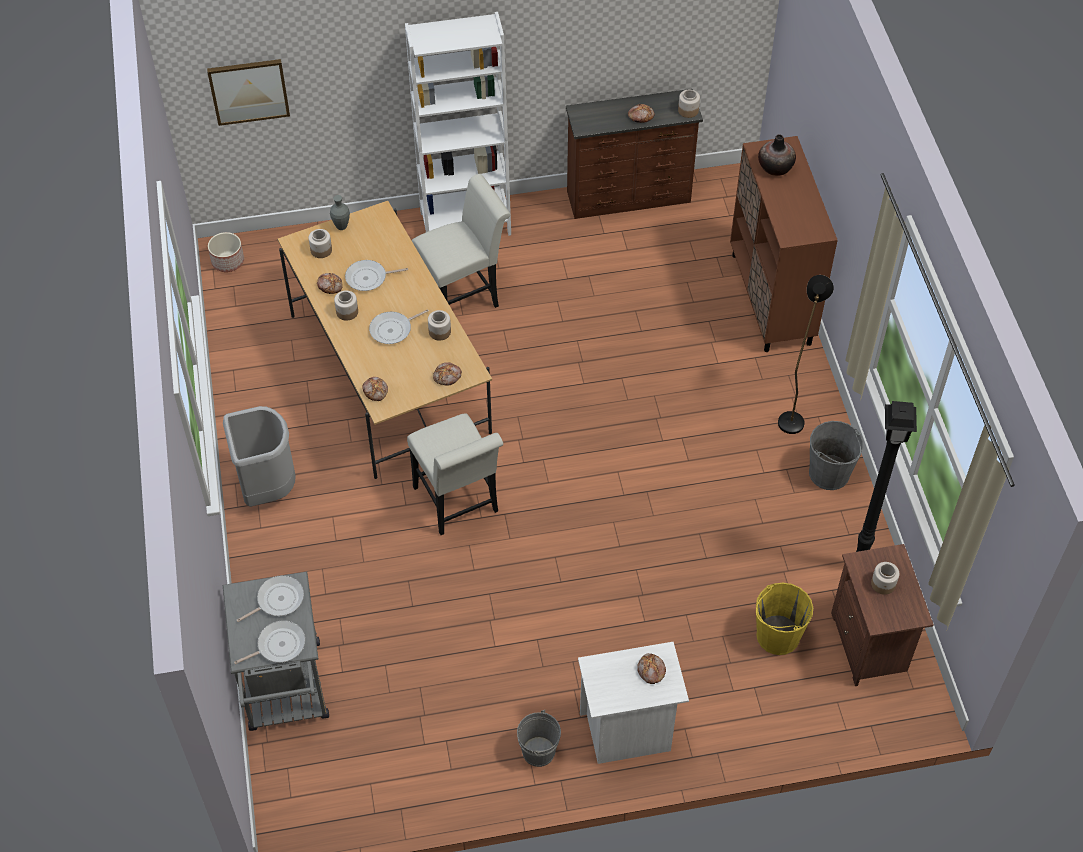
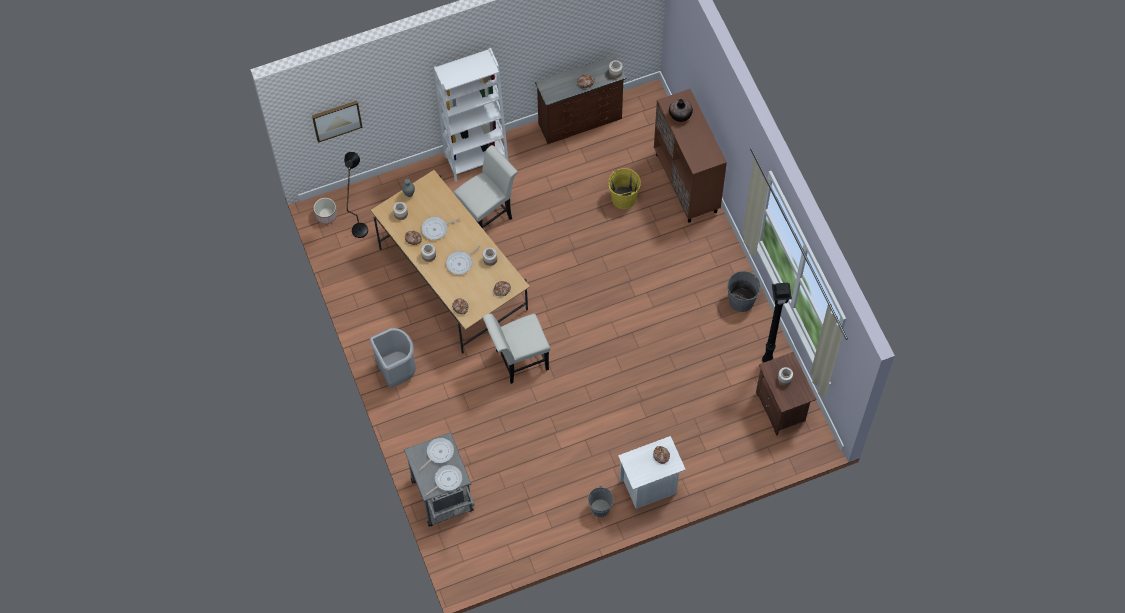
camera: 10 degrees left, 10 degrees up
white chair [407,413,503,535] -> white chair turned 105 degrees clockwise [483,313,551,384]
yellow bucket [756,583,813,655] -> yellow bucket moved to [608,168,641,209]
black floor lamp [778,275,834,434] -> black floor lamp moved to [344,152,368,238]

